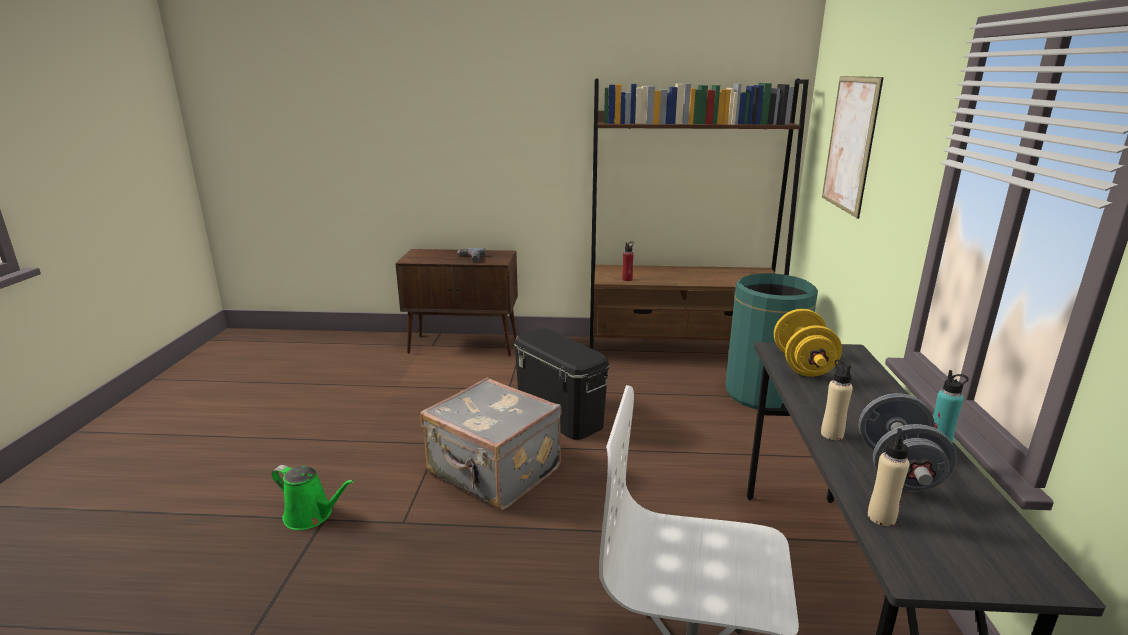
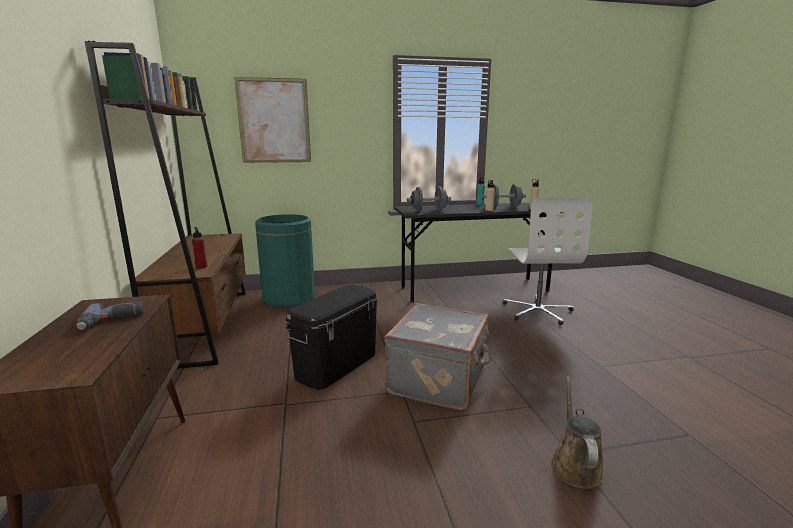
camera: 105 degrees left, 5 degrees down
green watering can [272,465,354,530] -> brown watering can [551,376,604,489]
yellow dumbbell [774,309,842,377] -> grey dumbbell [406,186,451,212]

